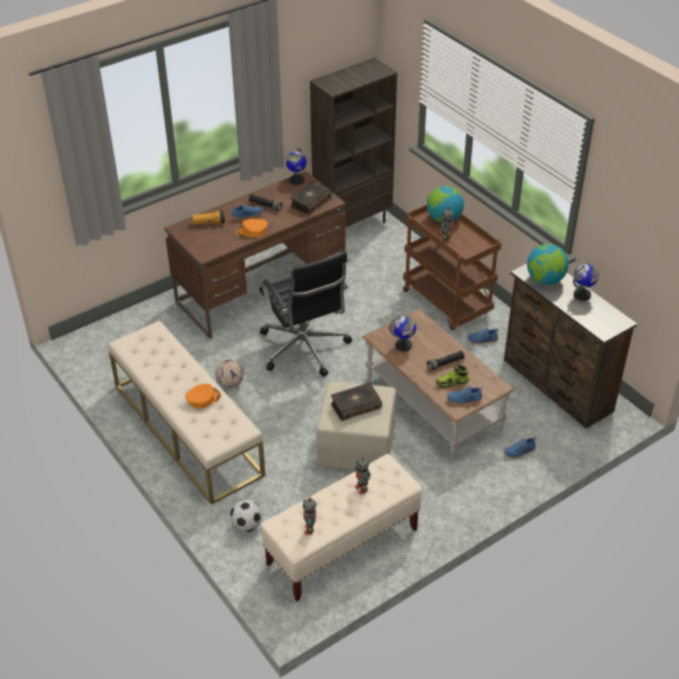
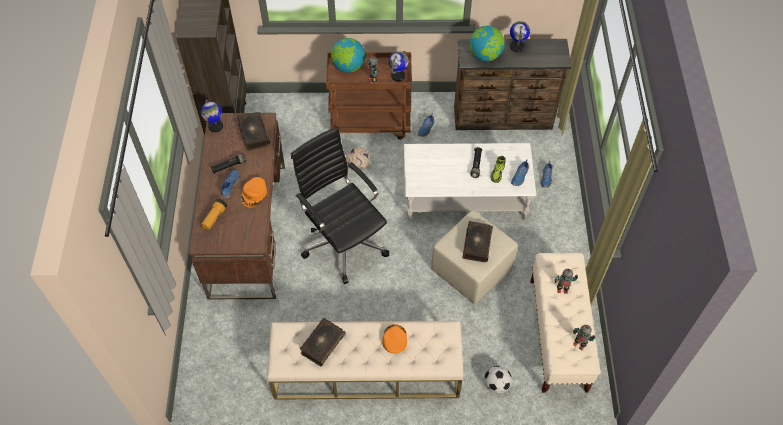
camera: 55 degrees left, 15 degrees up
football [215,360,244,388] -> football moved to [346,147,370,171]
black office chair [259,251,352,377] -> black office chair turned 135 degrees counterclockwise [291,127,389,284]
brown coffee table [362,309,515,459] -> white coffee table [404,143,536,221]
globe [389,316,416,351] -> globe moved to [389,51,409,81]
none -> book [300,318,346,366]

